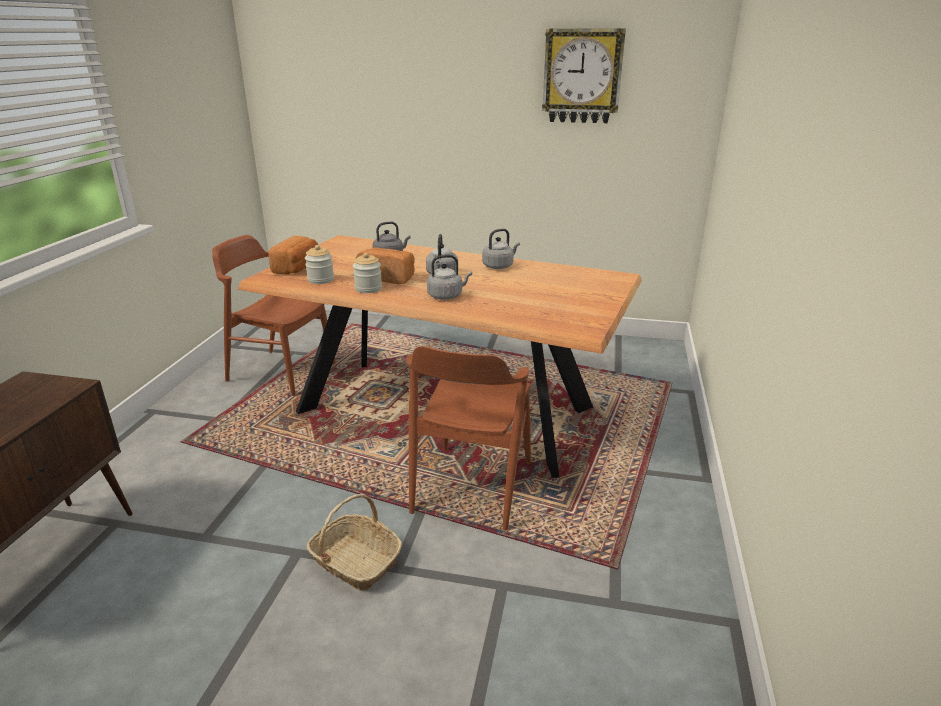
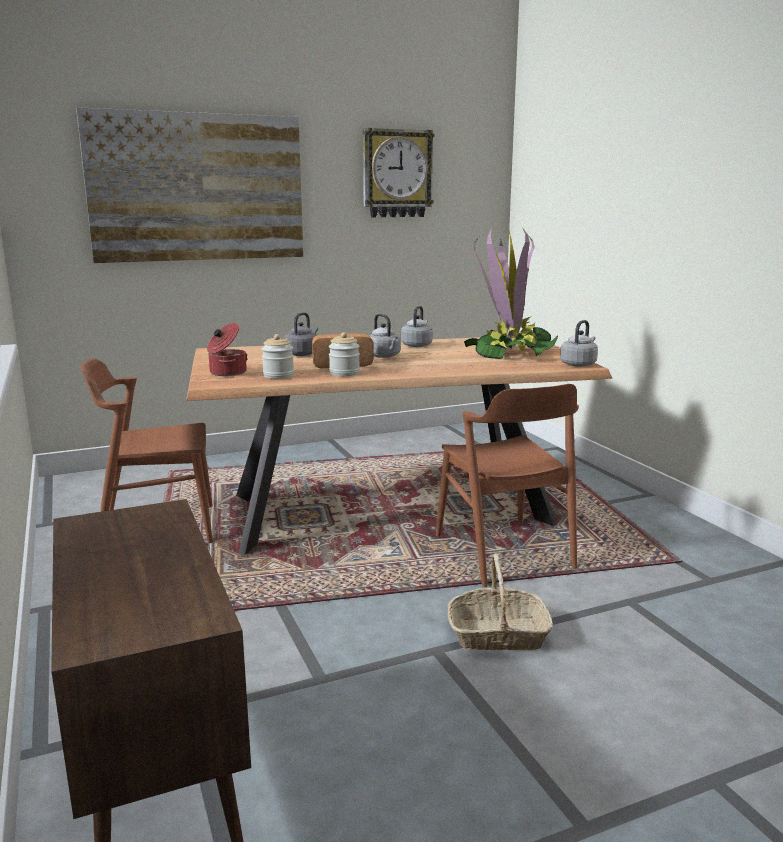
camera: 35 degrees left, 10 degrees down
bread [268,236,318,274] -> cooking pot [207,323,248,376]
grey kettle [427,255,472,300] -> grey kettle moved to [560,320,598,367]
none -> picture [76,107,303,263]
none -> potted plant [464,227,558,359]

